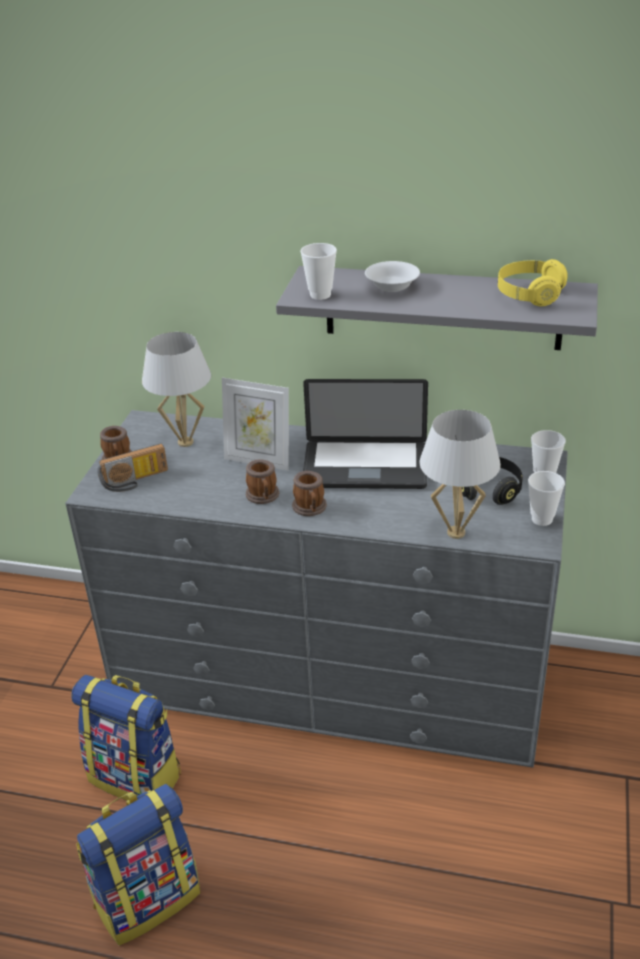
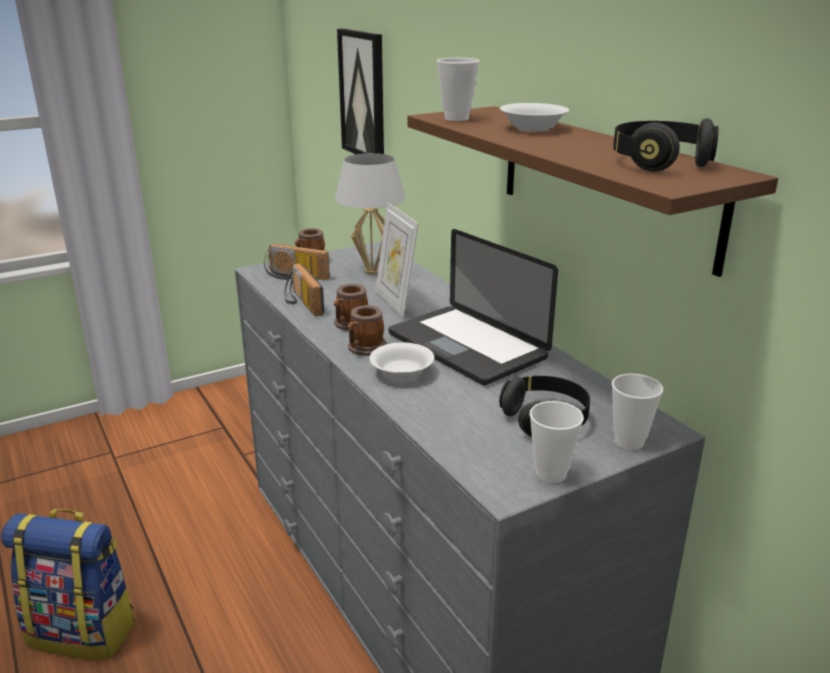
camera: 45 degrees right, 10 degrees down
backpack [71,675,181,801] -> none
grey shelf [276,266,598,350] -> brown shelf [407,106,778,277]
white table lamp [420,410,501,539] -> none
yellow headphones [498,259,568,306] -> black headphones [613,118,719,172]
none -> radio [285,263,324,316]
none -> picture [337,28,384,154]
none -> white bowl [369,342,434,380]

